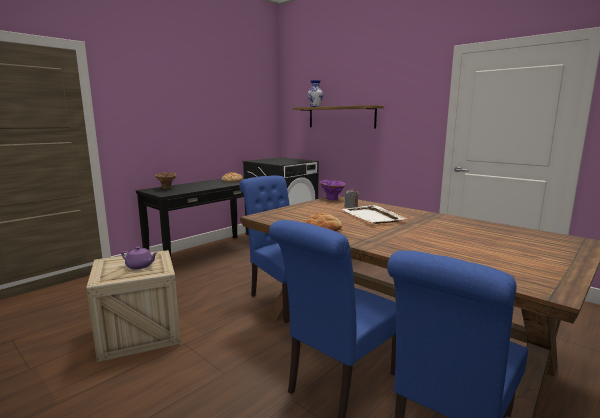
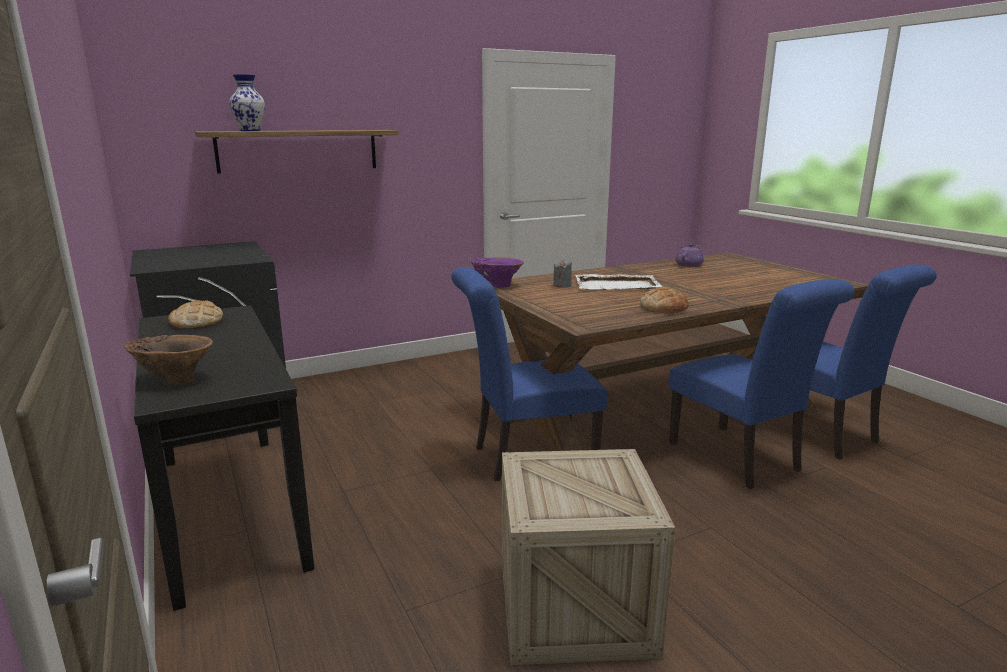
camera: 70 degrees left, 5 degrees up
purple teapot [121,247,157,269] -> purple teapot moved to [675,244,704,267]

